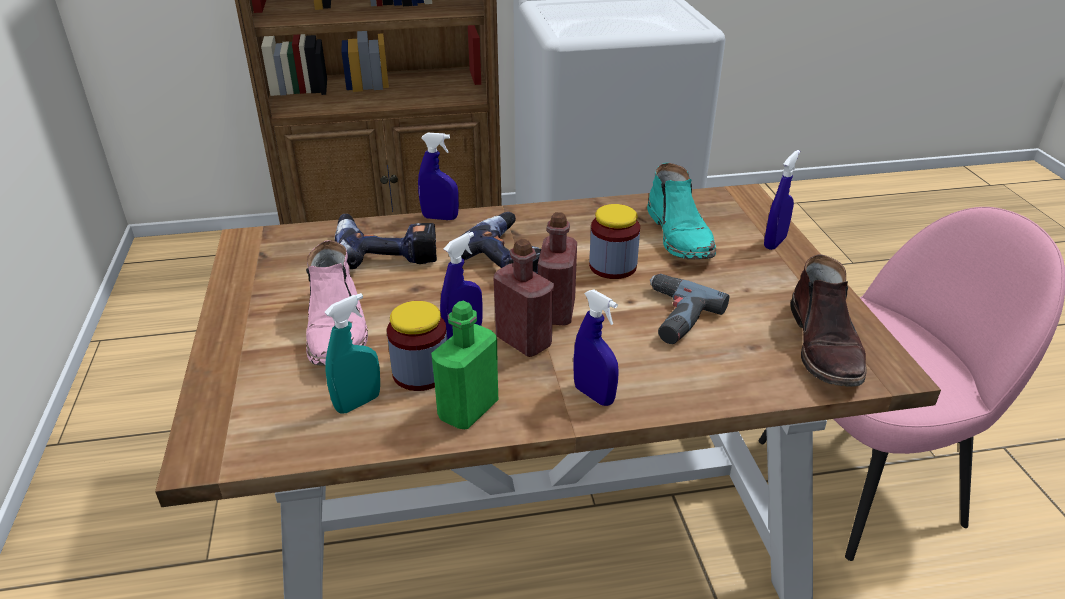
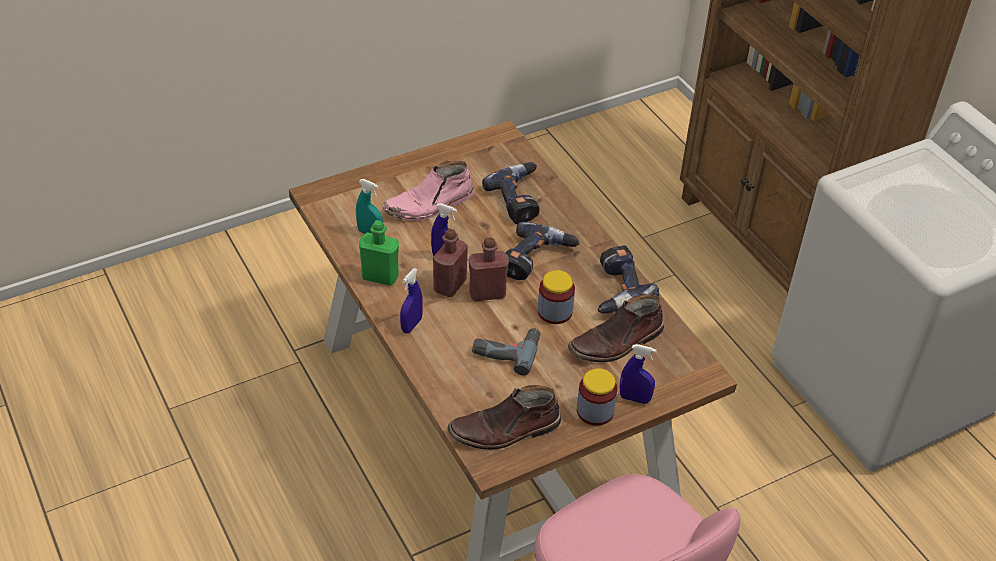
camera: 70 degrees right, 10 degrees up
jar [387,301,447,391] -> jar moved to [577,368,617,426]
blue spray bottle [418,133,459,220] -> none
turquoise boot [647,163,716,259] -> brown boot [568,295,664,362]
none -> power drill [598,246,659,314]

